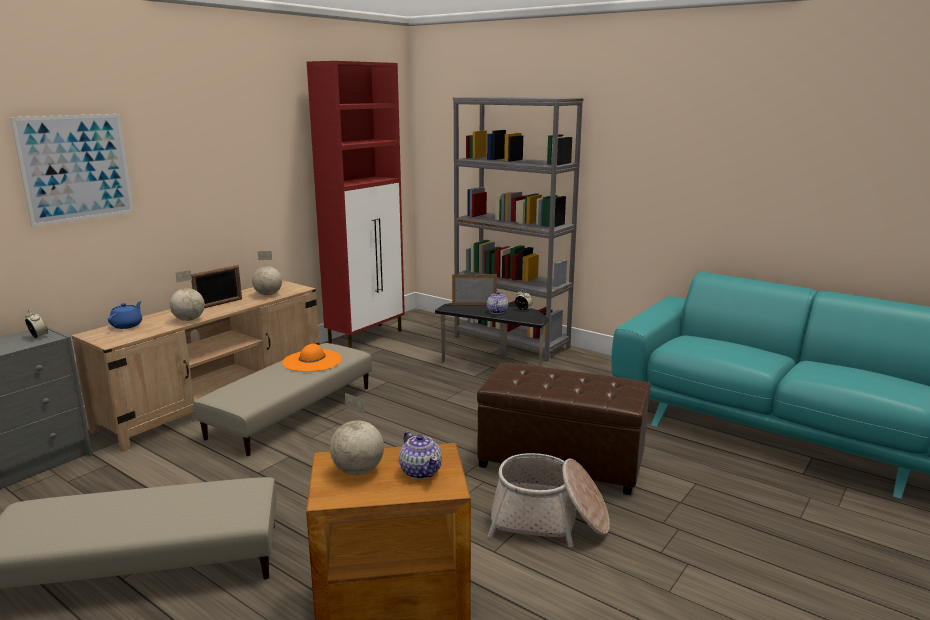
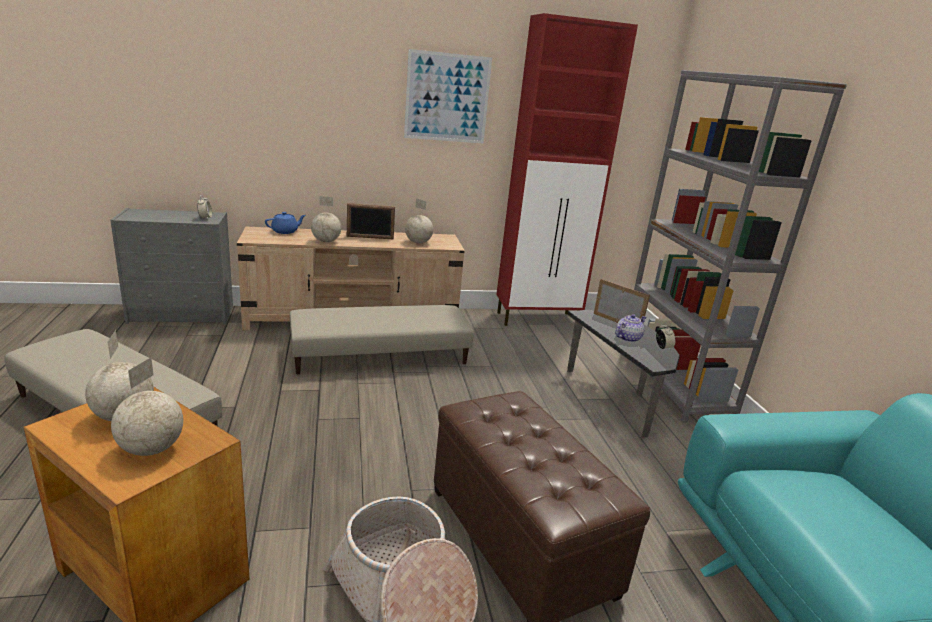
camera: 40 degrees right, 5 degrees up
picture [10,114,134,227] -> picture moved to [404,49,492,144]
orange hat [282,344,342,371] -> none
teapot [399,431,442,479] -> globe [111,358,183,456]

